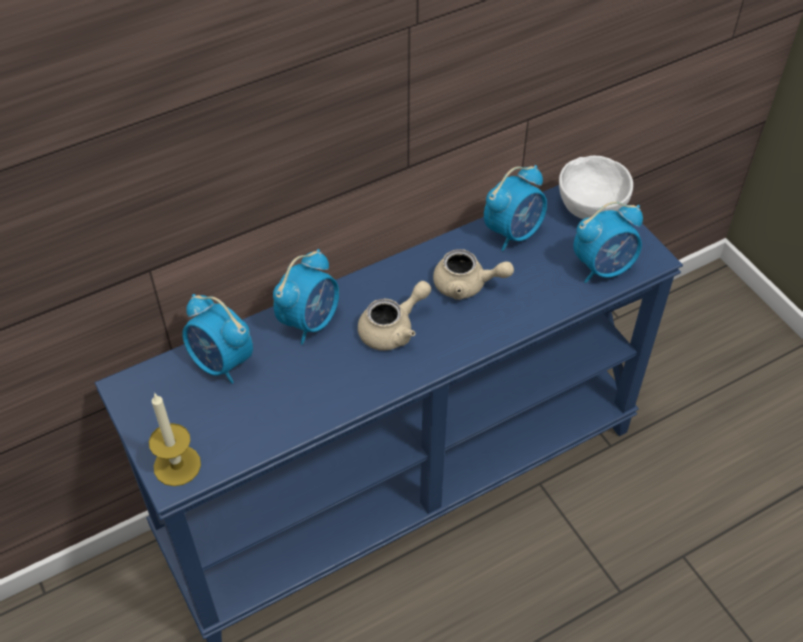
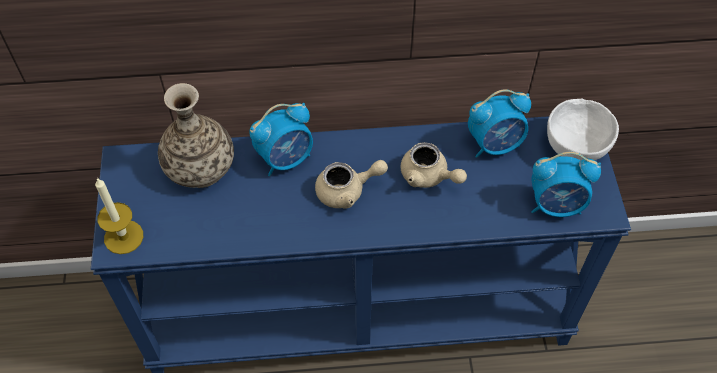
camera: 25 degrees right, 5 degrees up
alarm clock [182,294,253,384] -> vase [158,83,234,188]

